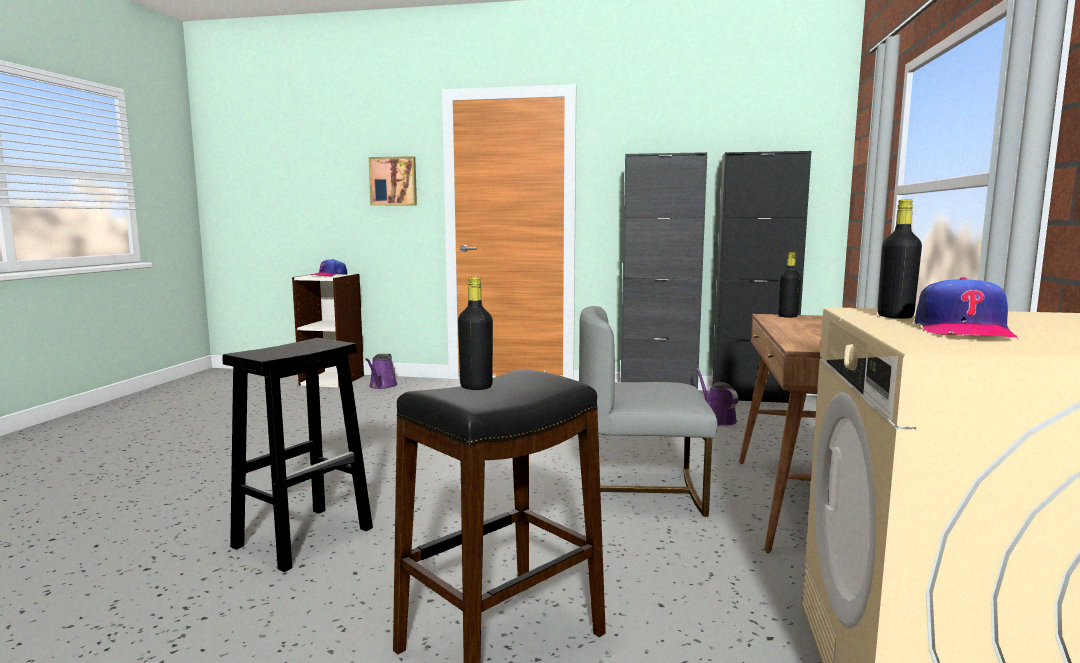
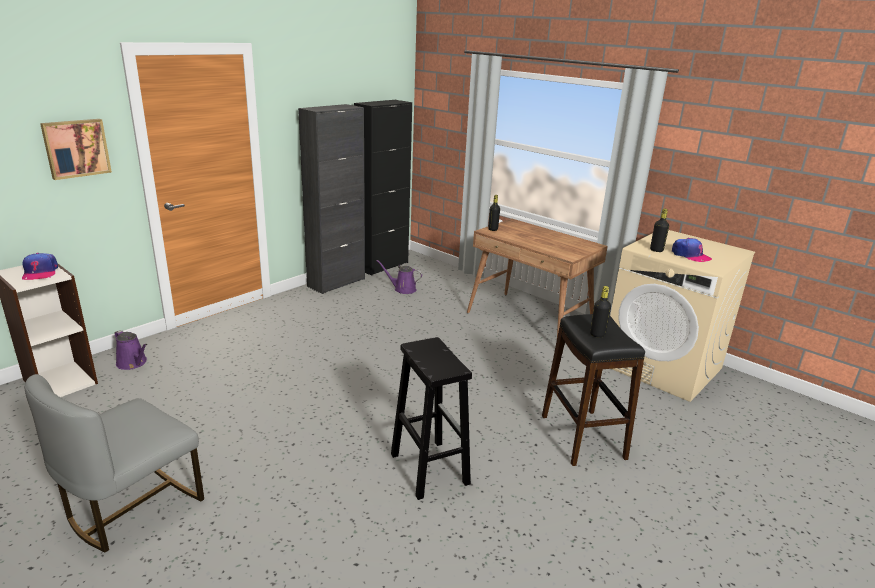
camera: 60 degrees left, 15 degrees up
grey chair [579,306,717,517] -> grey chair moved to [24,374,204,552]

